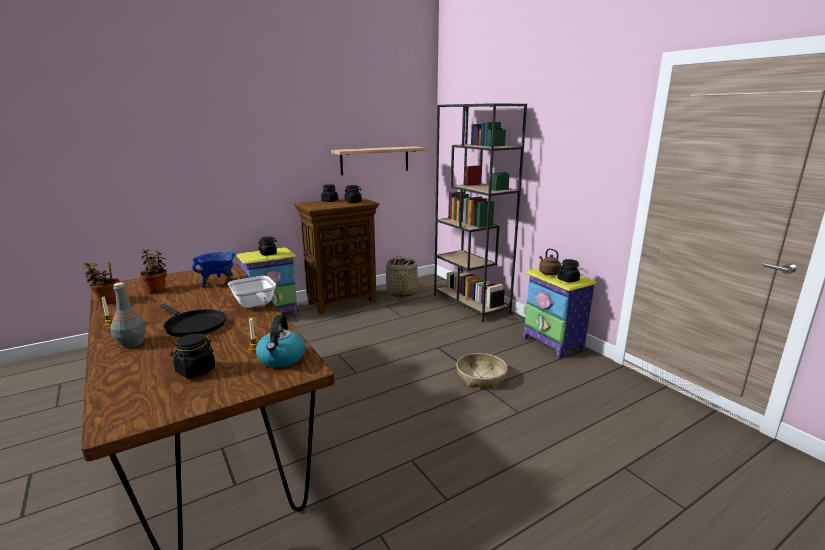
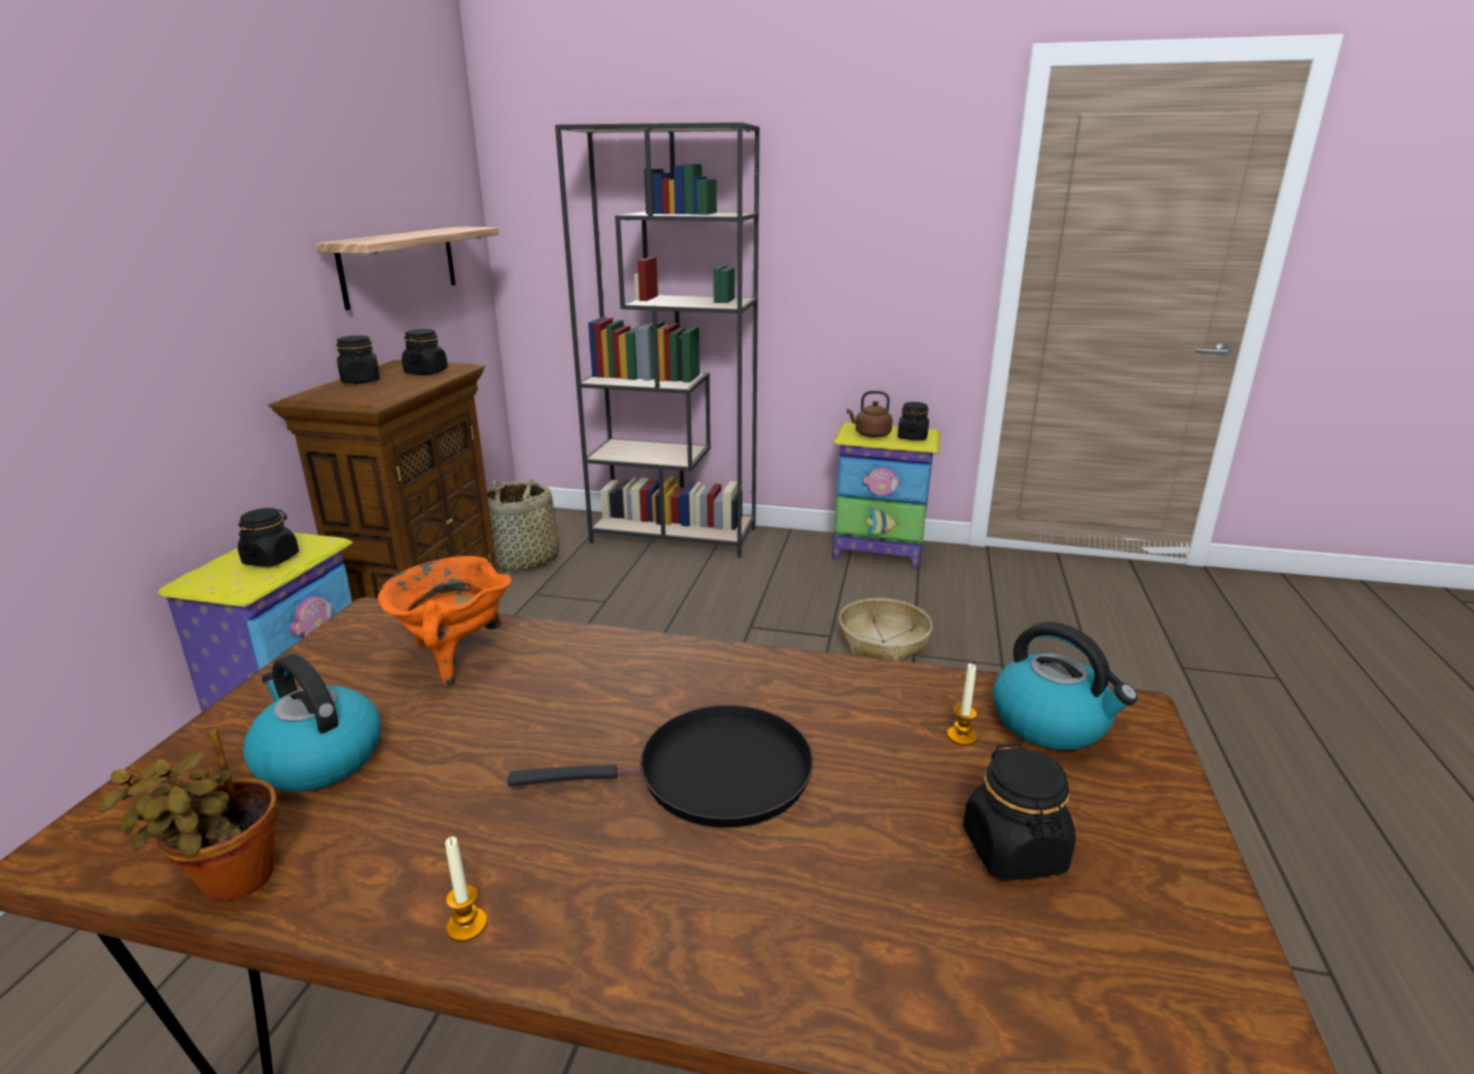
camera: 45 degrees left, 5 degrees up
grey bottle [110,282,146,348] -> none
potted plant [140,249,167,293] -> kettle [244,654,381,792]
blue cooking pot [192,252,235,287] -> orange cooking pot [378,556,512,687]
frying pan [228,276,276,308] -> none

